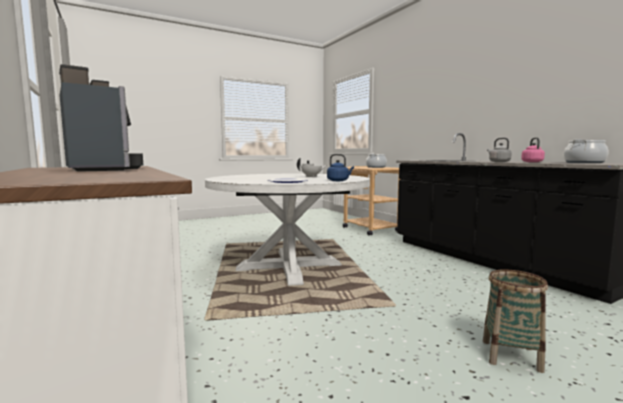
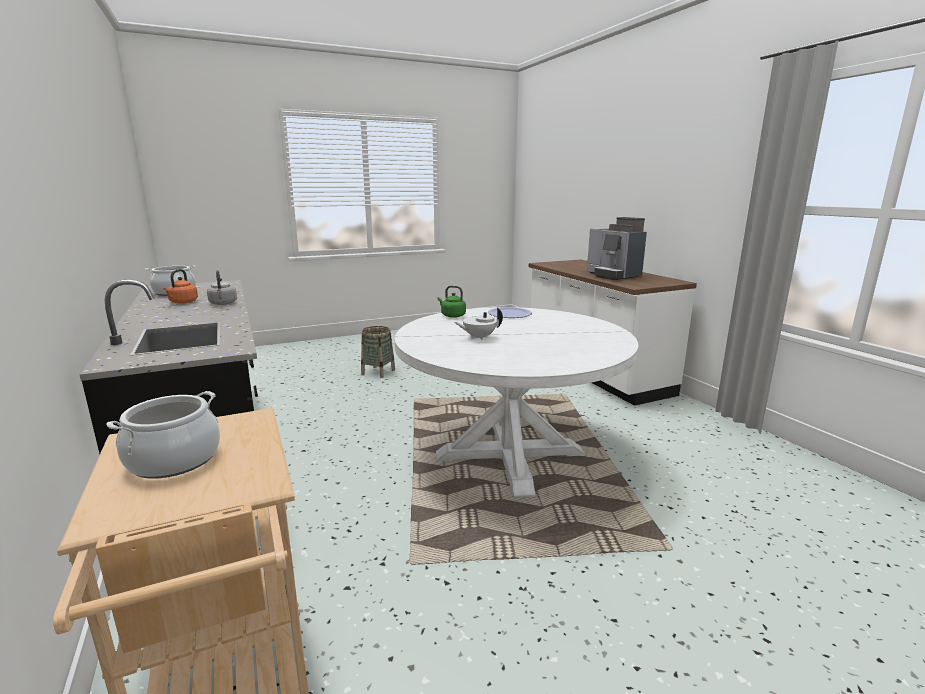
camera: 175 degrees left, 10 degrees up
blue kettle [327,154,354,181] -> green kettle [437,286,466,318]
pink kettle [521,137,545,162] -> orange kettle [163,269,198,304]

